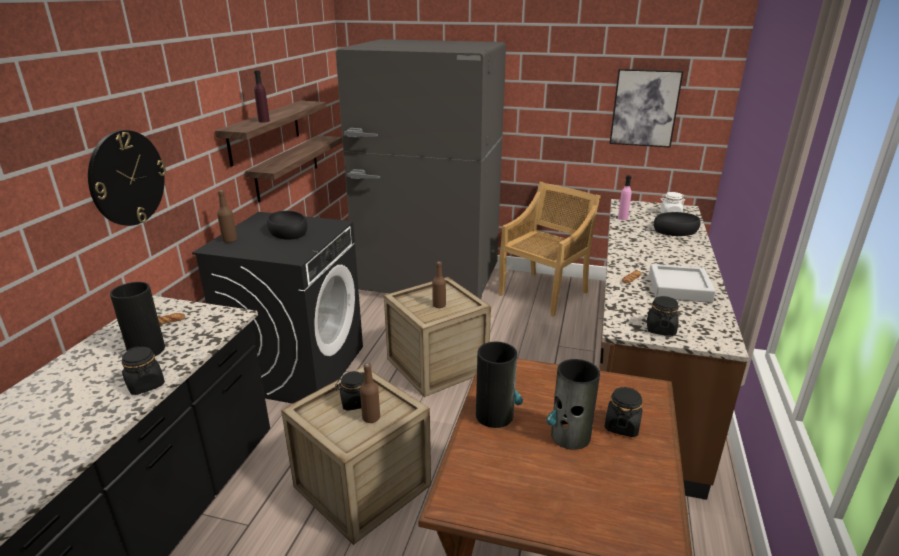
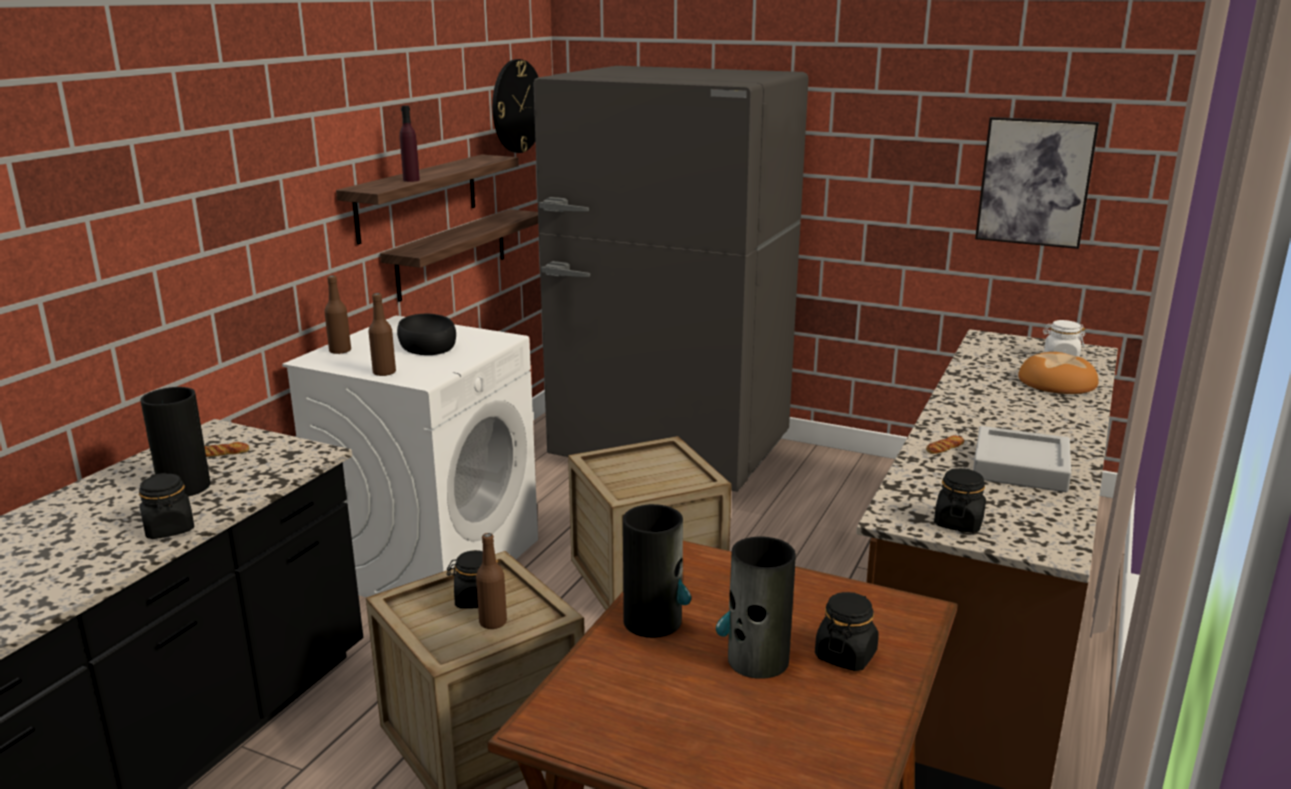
camera: 10 degrees right, 5 degrees down
wall clock [88,130,166,226] -> wall clock moved to [492,59,538,153]
black washing machine [192,212,363,404] -> white washing machine [282,316,538,597]
brown bottle [432,261,446,308] -> brown bottle moved to [368,293,396,376]
beige chair [498,182,601,317] -> none
pink bottle [618,175,632,220] -> none
black bowl [654,212,701,236] -> bread [1018,352,1098,394]

